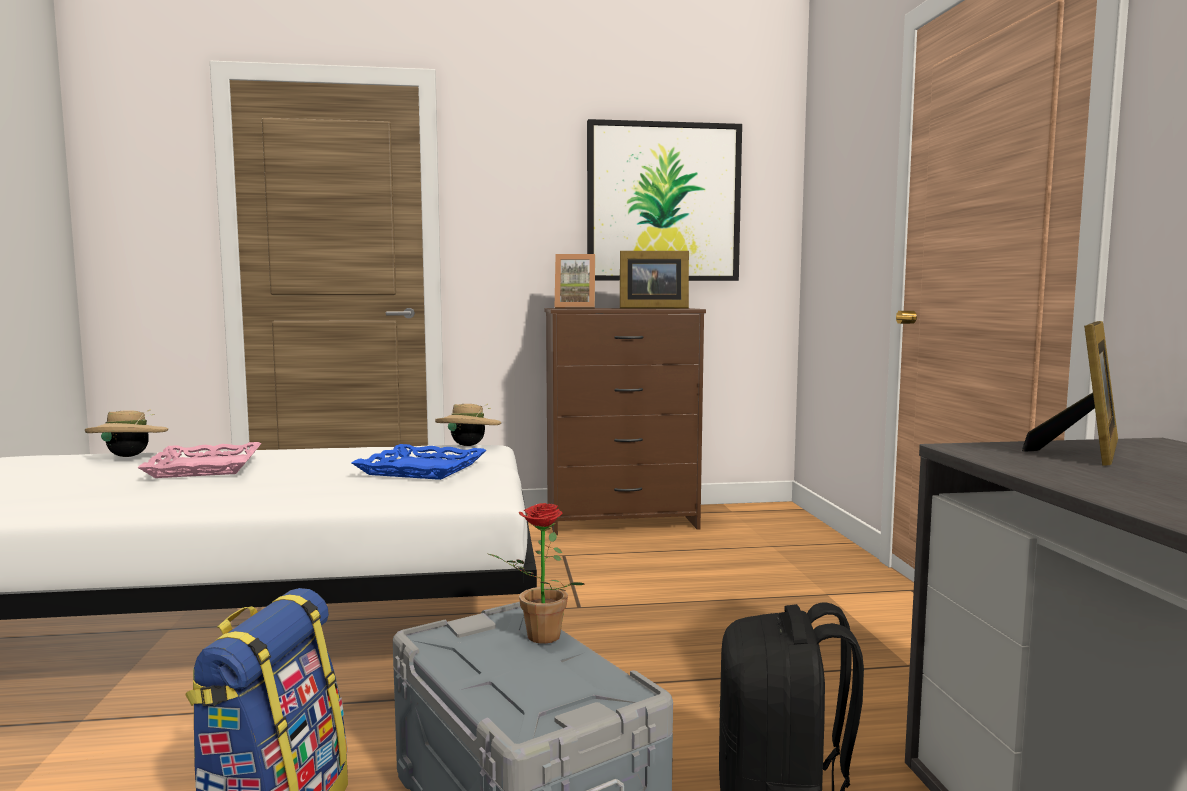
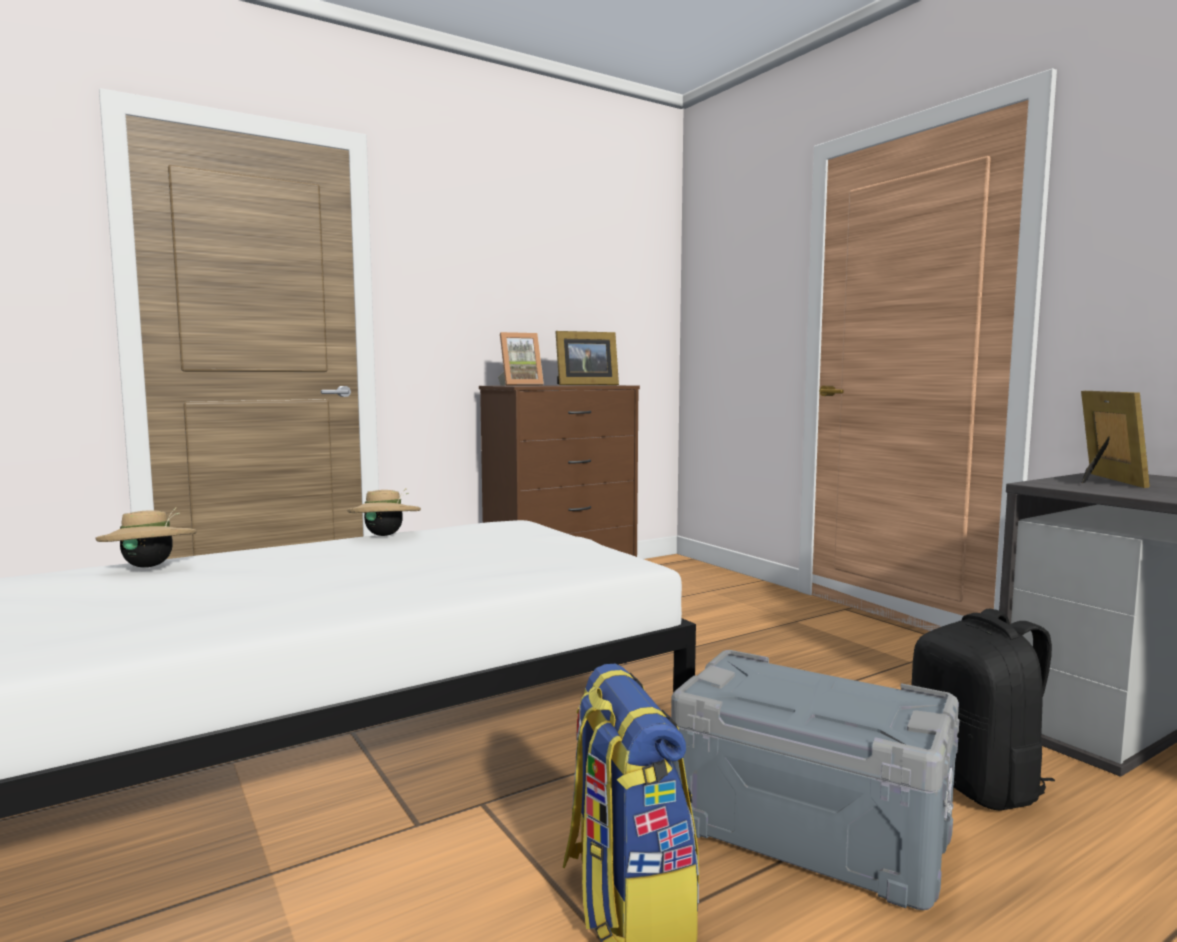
camera: 25 degrees left, 0 degrees up
pink tray [137,442,262,478] -> none
blue tray [352,444,486,480] -> none
beige hat [435,403,501,446] -> beige hat moved to [347,488,421,536]
potted plant [489,503,584,644] -> none
picture [587,119,742,281] -> none

